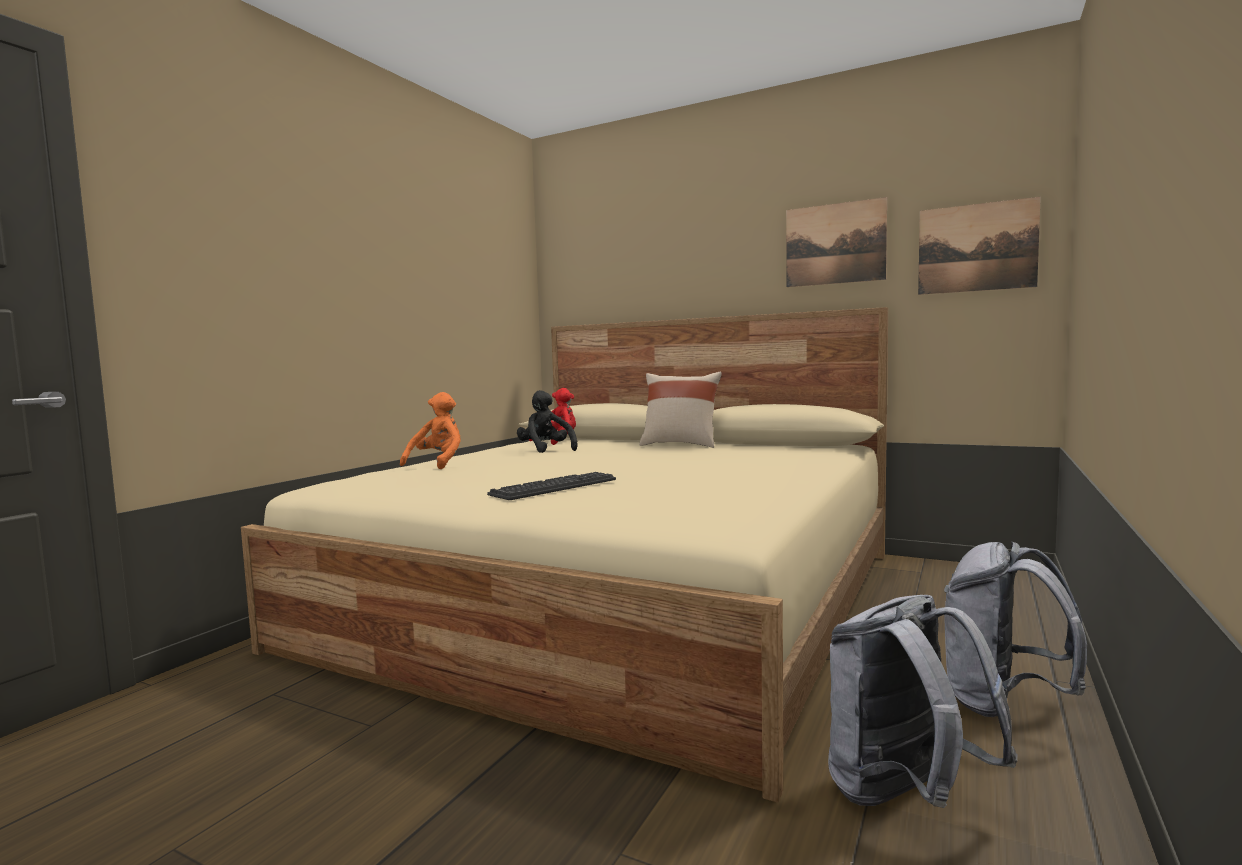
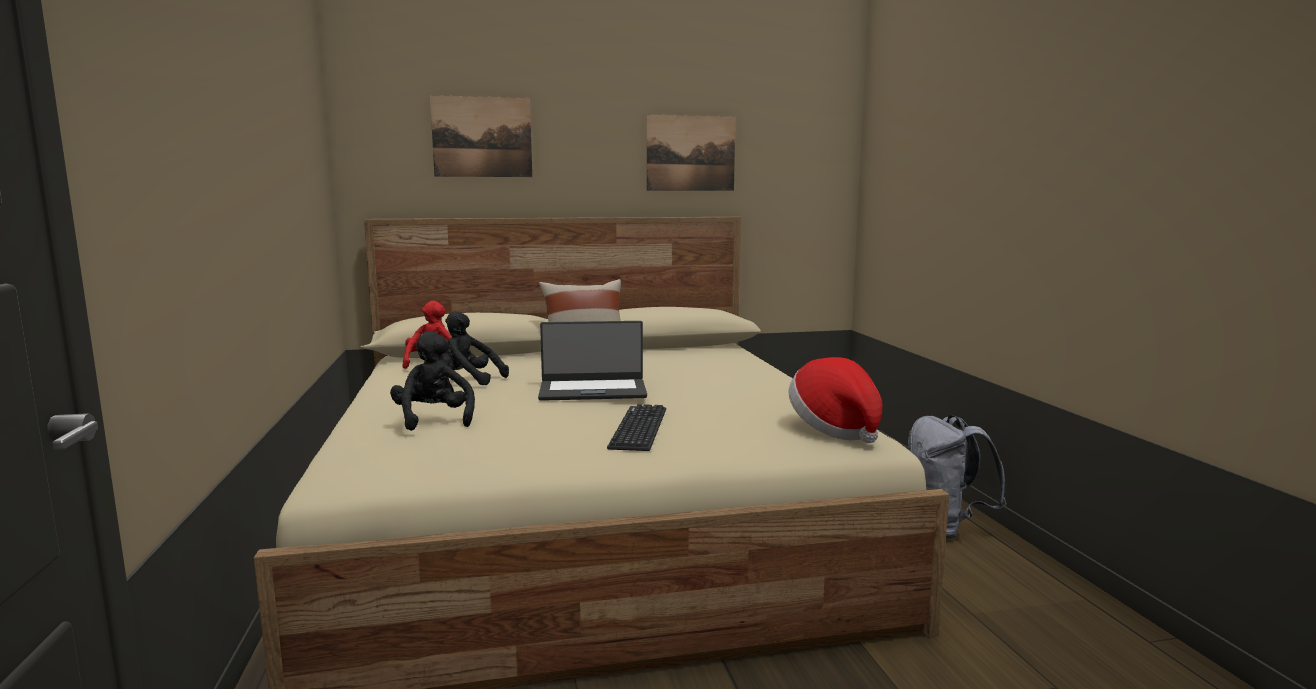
camera: 40 degrees left, 5 degrees up
orange plush toy [400,392,460,469] -> black plush toy [390,331,475,431]
grey backpack [828,595,1017,808] -> none
picture [918,196,1041,295] -> picture moved to [430,95,532,177]
none -> laptop [538,321,647,401]
none -> hat [788,357,883,443]

